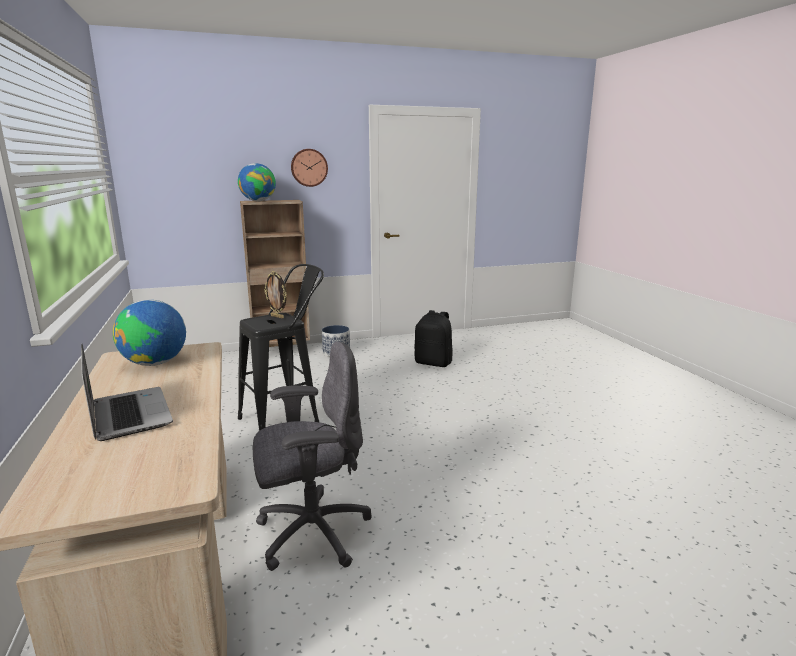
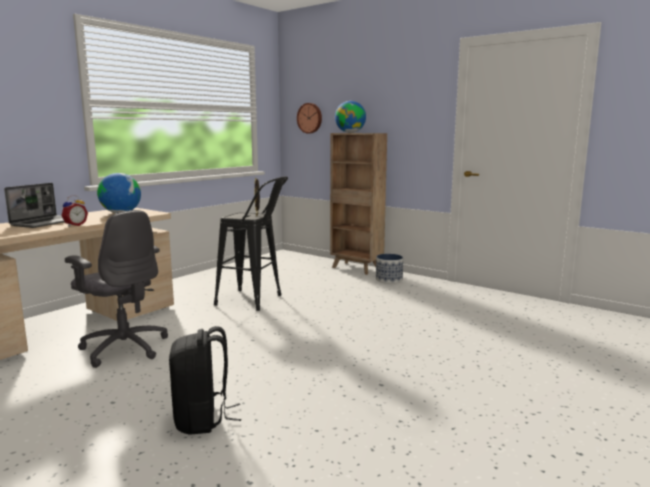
camera: 55 degrees right, 5 degrees down
wall clock [291,149,328,187] -> wall clock moved to [297,103,322,134]
black backpack [415,310,452,367] -> black backpack moved to [169,326,241,435]
none -> alarm clock [61,195,88,227]

